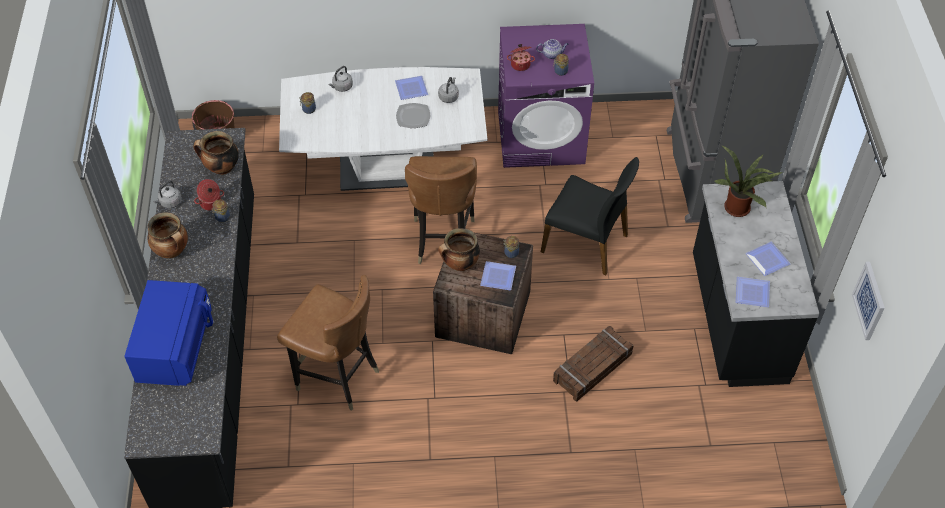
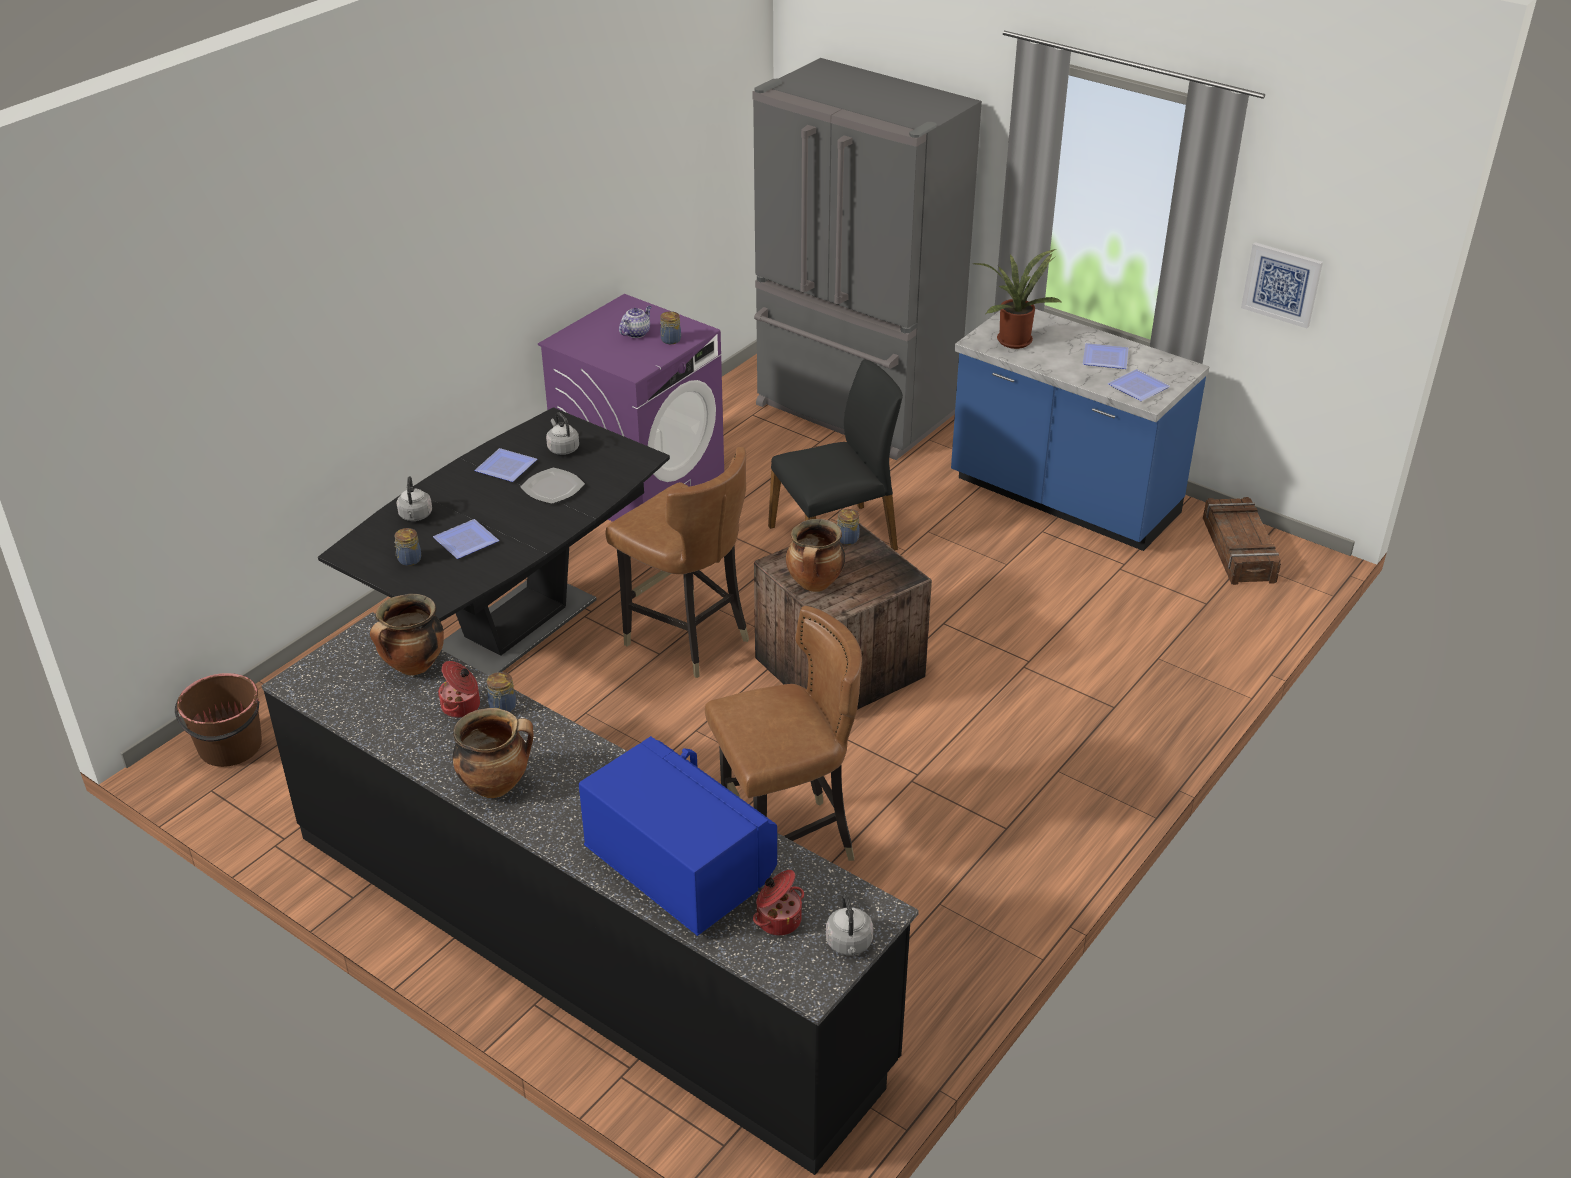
camera: 50 degrees left, 15 degrees down
grey kettle [153,181,182,208] -> grey kettle moved to [826,894,873,955]
white dining table [279,67,487,191] -> black dining table [318,407,670,676]
plate [480,261,516,290] -> plate moved to [433,519,499,559]
cooking pot [507,44,535,71] -> cooking pot moved to [753,870,804,936]
crate [553,326,633,402] -> crate moved to [1203,497,1281,585]
black counter [693,181,819,387] -> blue counter [951,309,1209,551]

